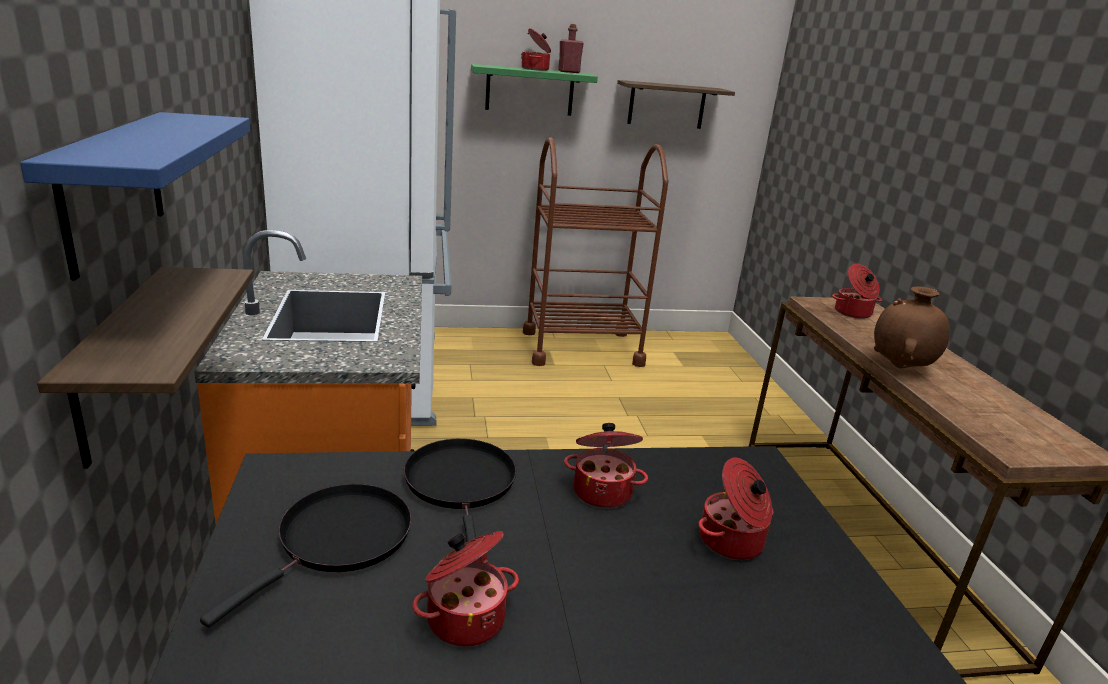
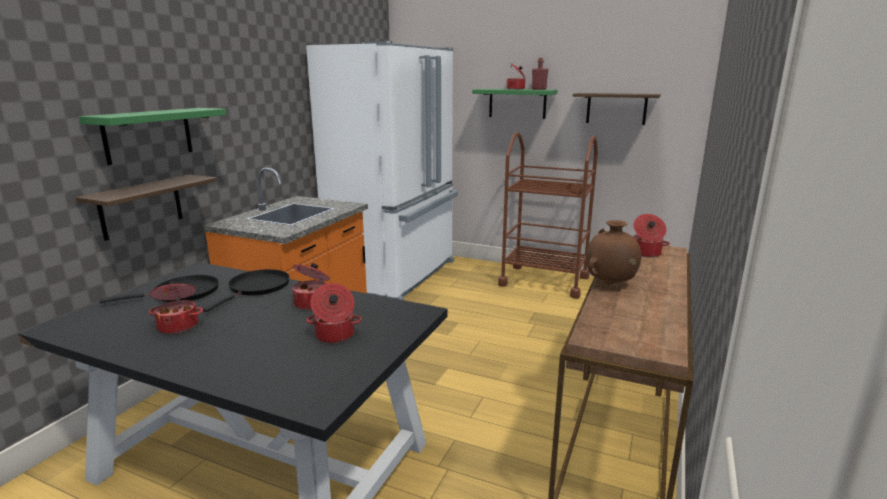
camera: 35 degrees right, 5 degrees down
blue shelf [20,112,250,280] -> green shelf [79,108,227,165]

